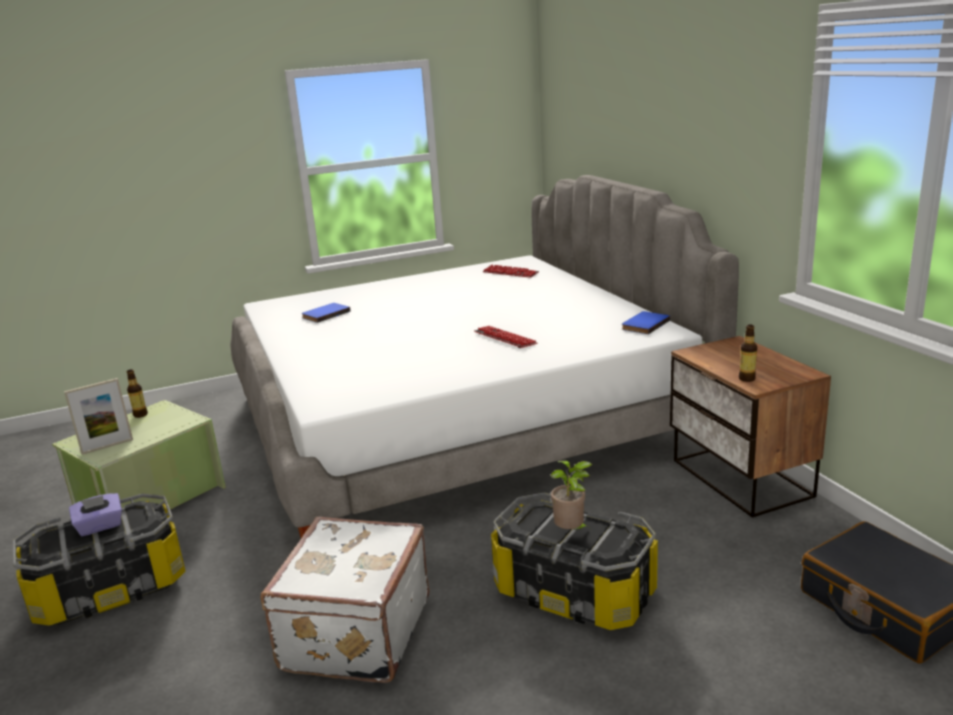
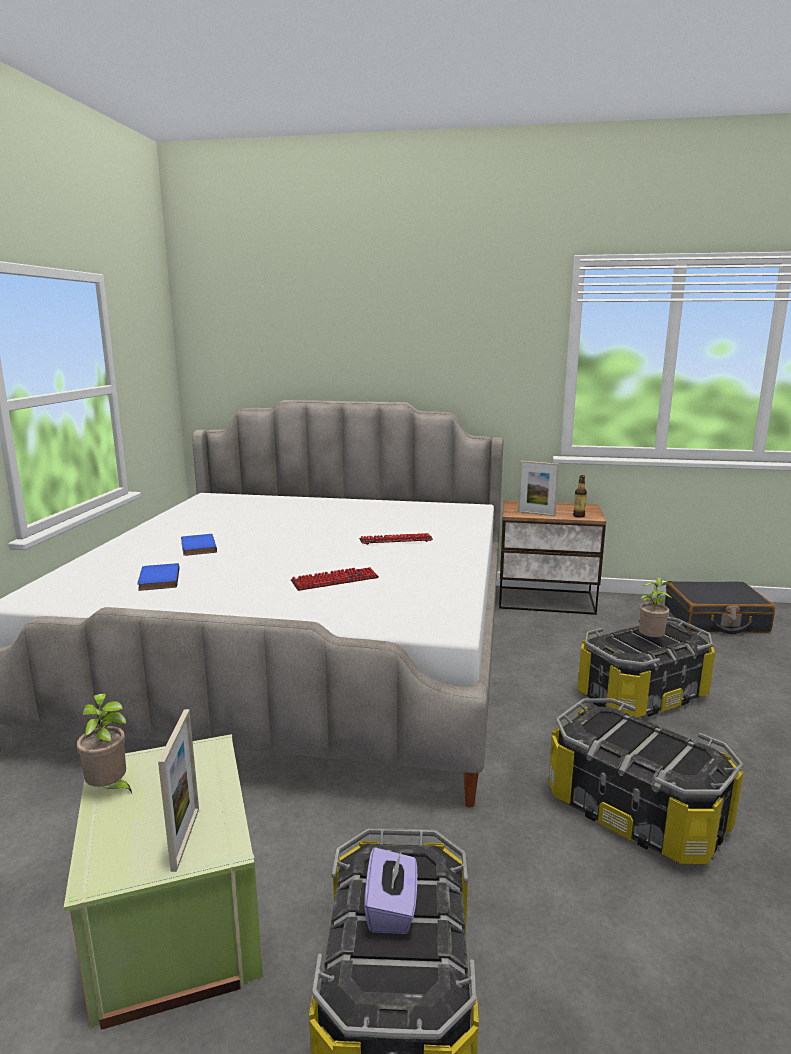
camera: 60 degrees left, 5 degrees down
bottle [127,369,148,418] -> potted plant [76,694,132,793]
white suitcase [261,516,430,683] -> storage box [548,698,744,864]
keyboard [483,264,539,278] -> keyboard moved to [291,567,379,591]
blue book [622,311,670,334] -> blue book moved to [181,534,217,556]
none -> picture frame [518,461,559,516]

